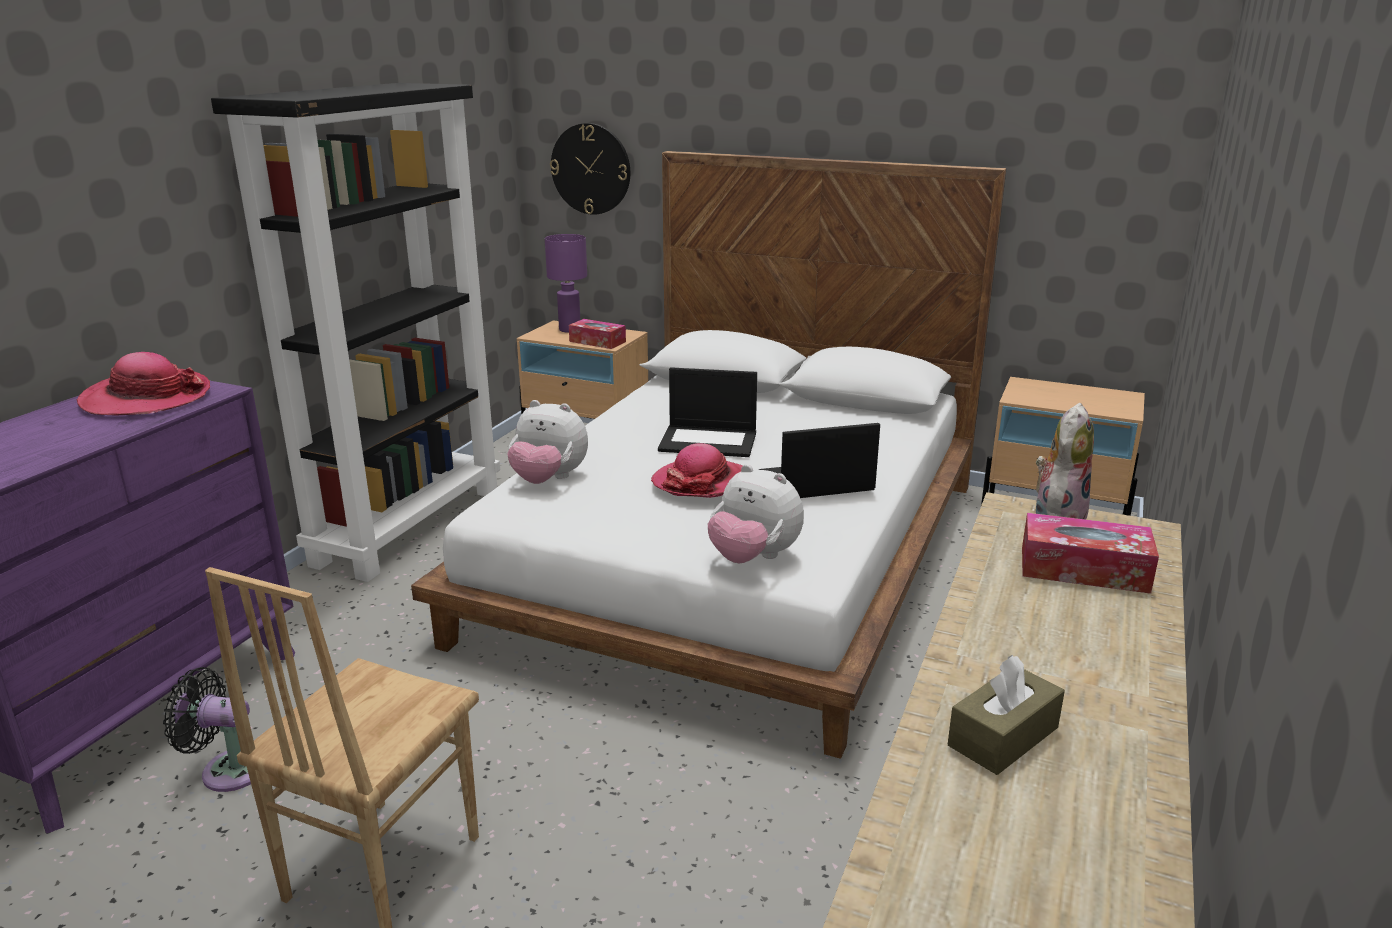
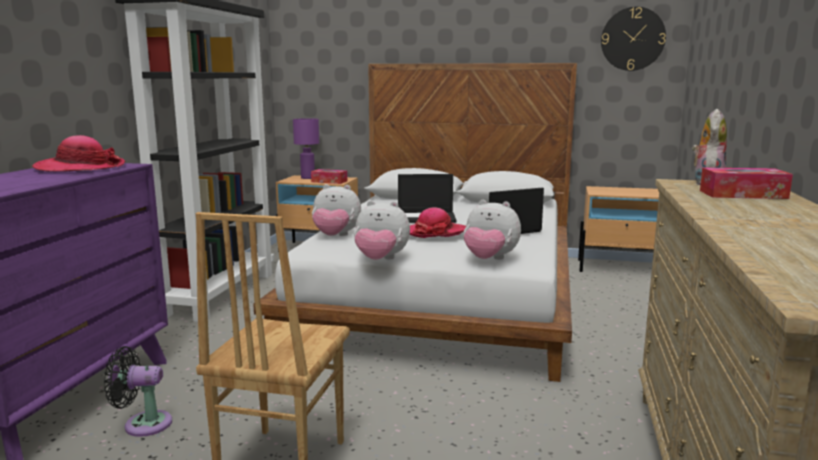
camera: 10 degrees left, 10 degrees down
wall clock [550,123,630,215] -> wall clock moved to [601,7,666,71]
brown tissue box [948,655,1065,775] -> none
none -> plush toy [354,200,410,260]

